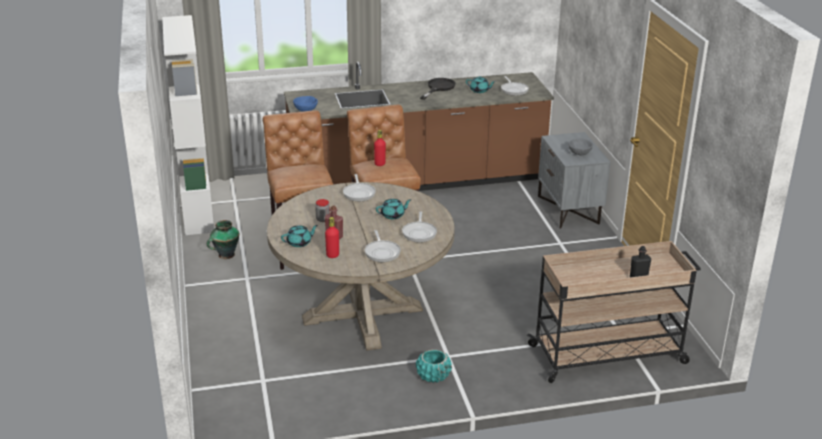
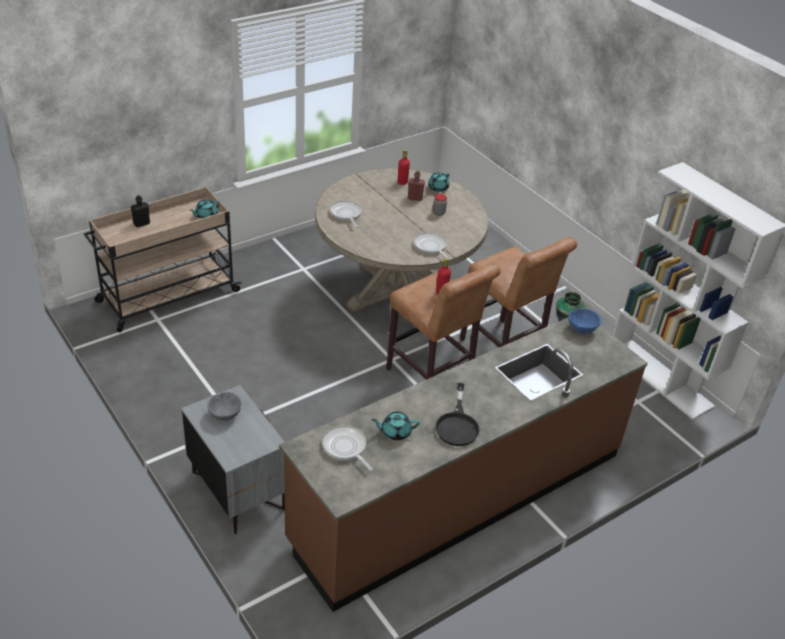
camera: 155 degrees right, 10 degrees up
frying pan [365,230,401,262] -> none
turquoise teapot [376,199,412,219] -> turquoise teapot moved to [189,200,220,219]
turquoise planter [416,349,452,383] -> none

